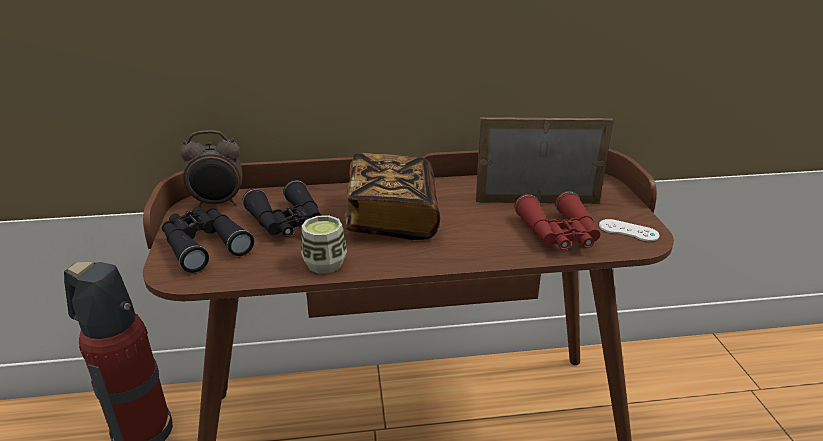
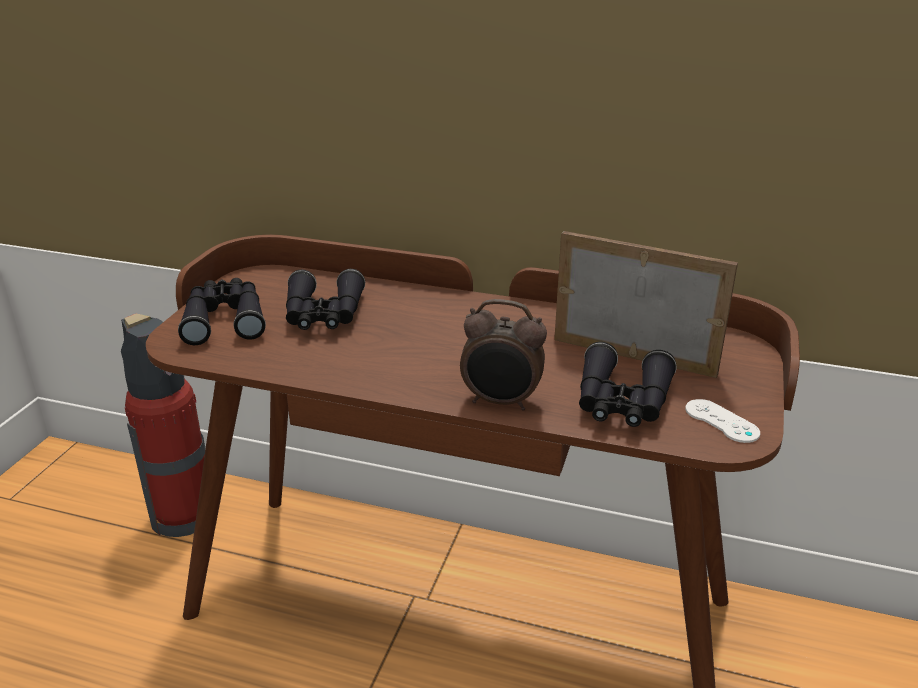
camera: 25 degrees right, 0 degrees up
alarm clock [180,130,243,207] -> alarm clock moved to [460,299,547,411]
cup [301,215,347,274] -> none
book [345,153,440,240] -> none
red binoculars [515,191,600,250] -> black binoculars [579,342,677,427]

